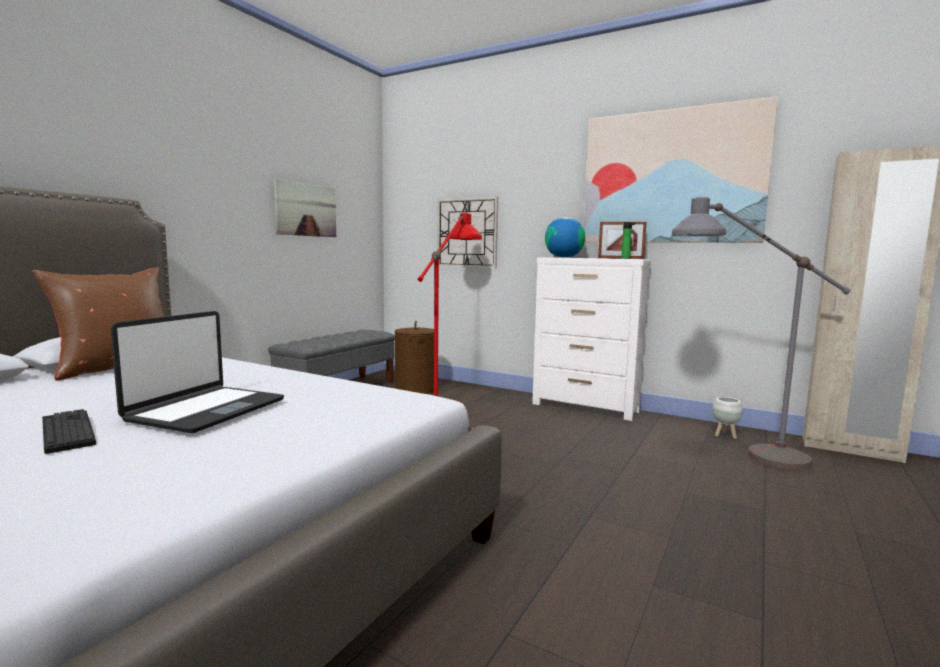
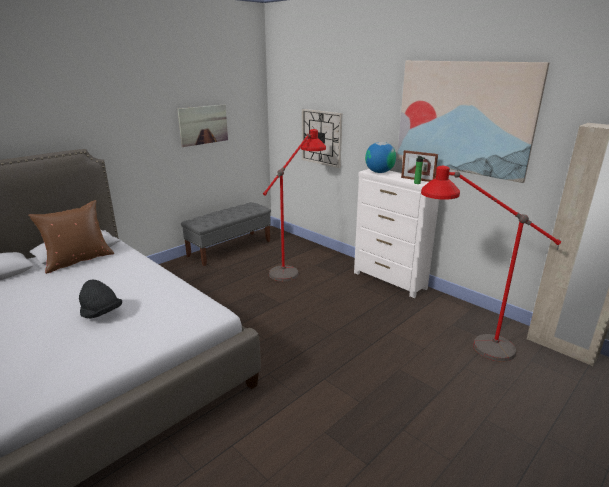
camera: 15 degrees right, 15 degrees up
keyboard [42,409,96,454] -> none
laptop [110,311,284,433] -> black hat [79,280,122,318]
brown laundry basket [395,321,434,394] -> none
grey floor lamp [672,196,851,470] -> red floor lamp [421,166,561,362]
white planter [712,397,743,439] -> none

